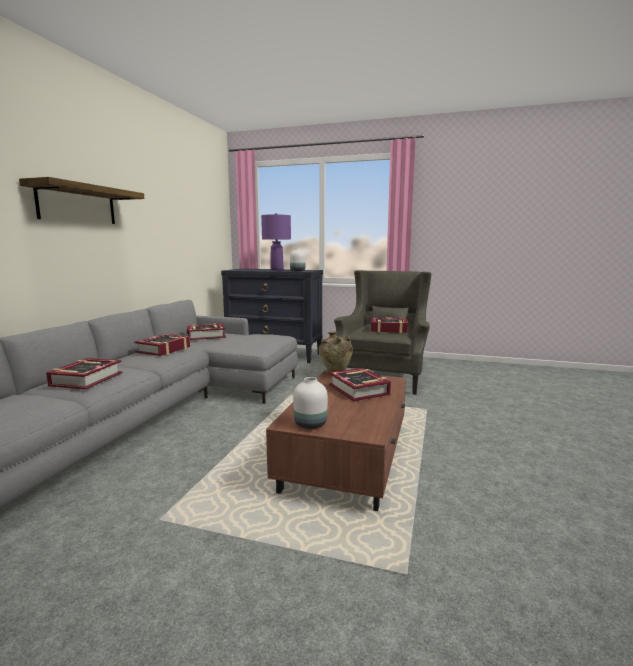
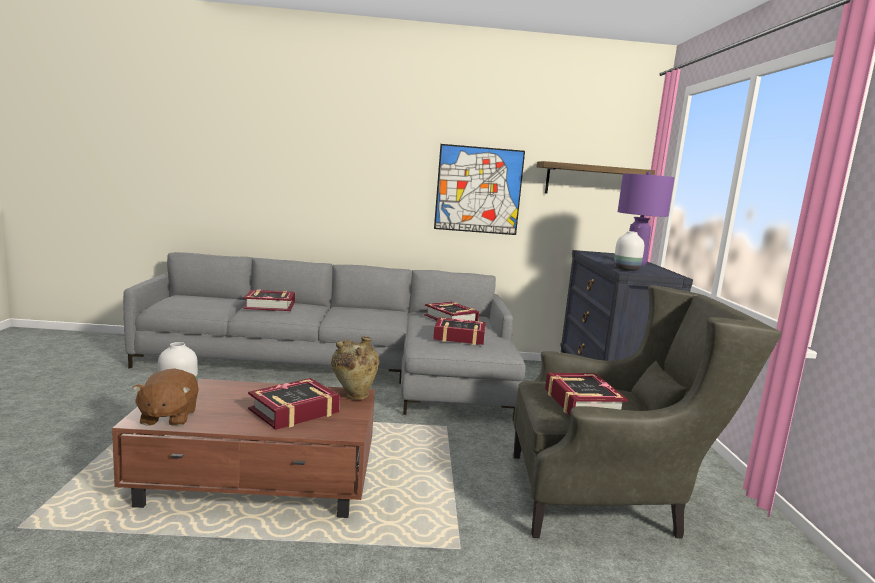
camera: 70 degrees right, 0 degrees up
shelf [19,177,144,224] -> shelf moved to [537,161,655,194]
book [134,334,190,356] -> book moved to [433,317,486,345]
none -> brown plush toy [132,368,199,426]
none -> picture [434,144,525,235]

